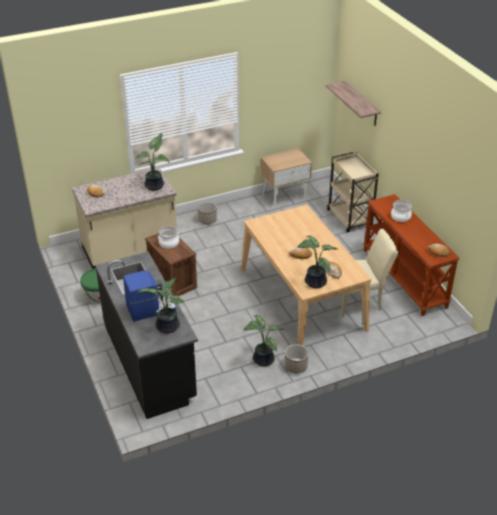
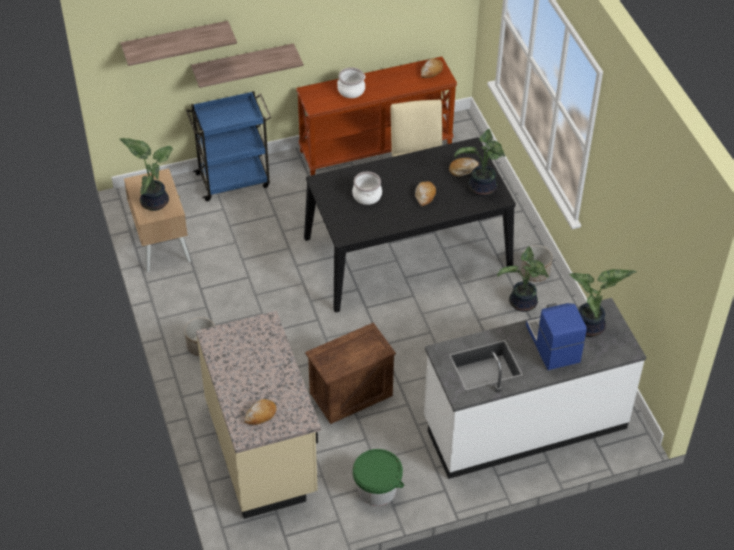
camera: 85 degrees left, 10 degrees up
black counter [95,251,198,419] -> white counter [424,298,646,479]
potted plant [135,133,170,191] -> potted plant moved to [119,138,173,211]
cooking pot [158,226,179,249] -> cooking pot moved to [352,172,382,205]
beige dining table [241,205,371,346] -> black dining table [304,137,516,312]
beige cart [327,152,379,232] -> blue cart [186,91,271,201]
none -> shelf [191,43,303,88]

